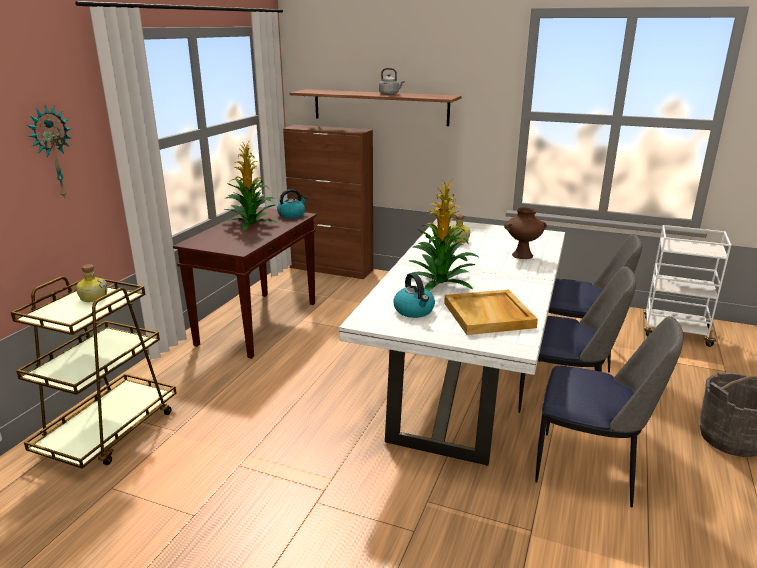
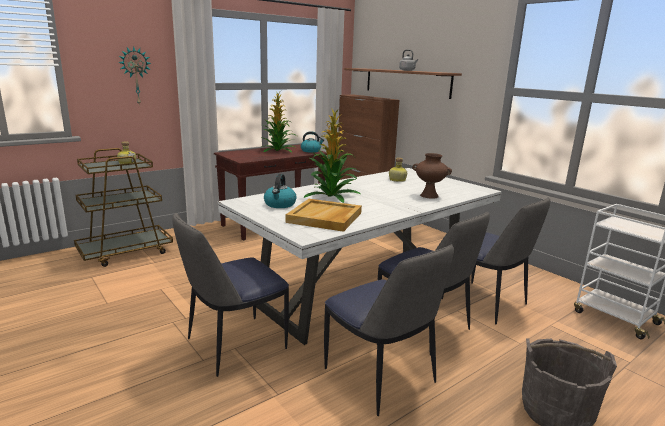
camera: 30 degrees right, 5 degrees down
none -> chair [172,213,289,377]

